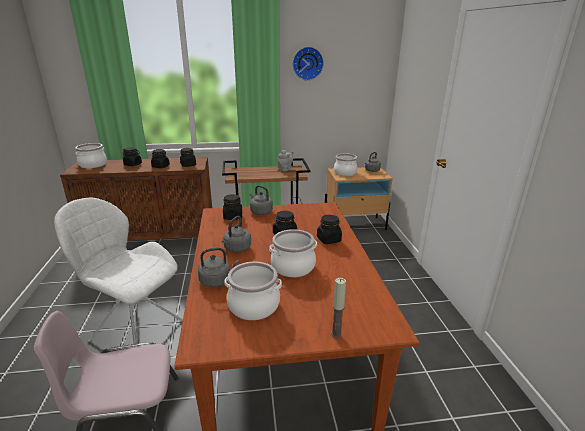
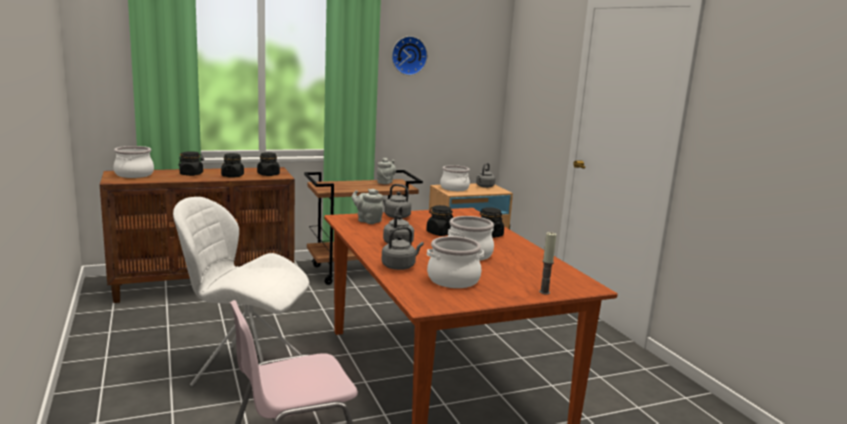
camera: 15 degrees left, 10 degrees down
black jar [223,194,242,220] -> grey teapot [352,189,383,224]

